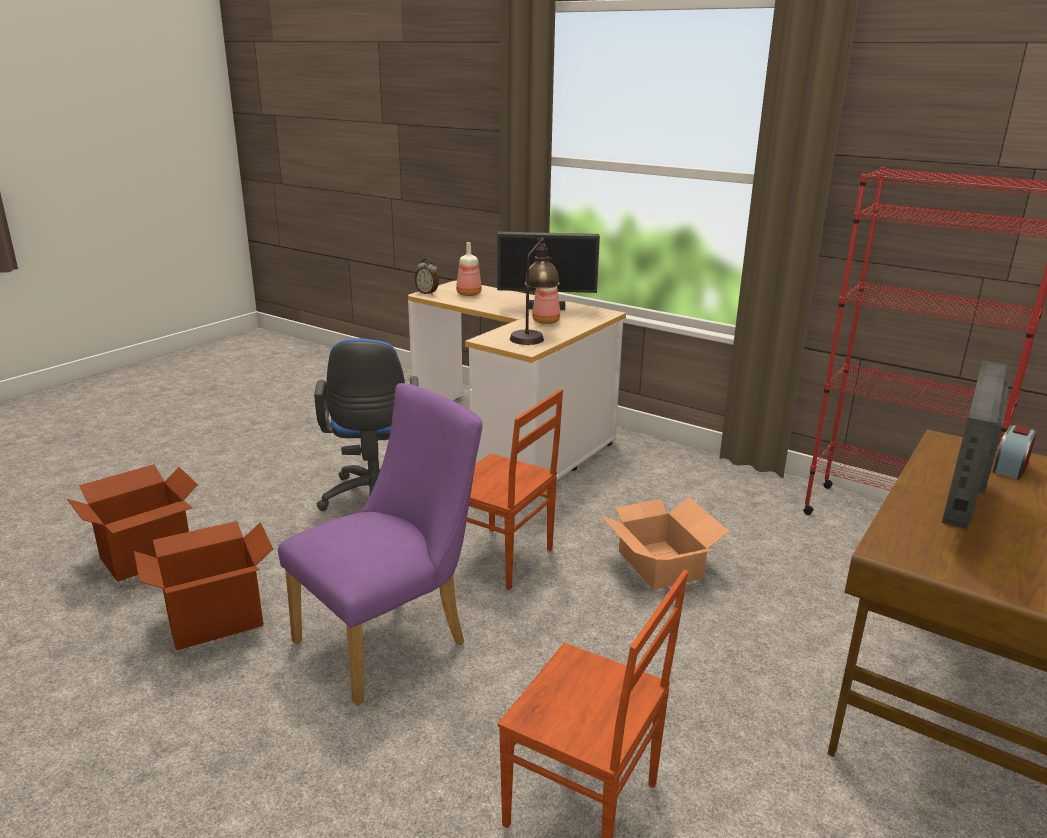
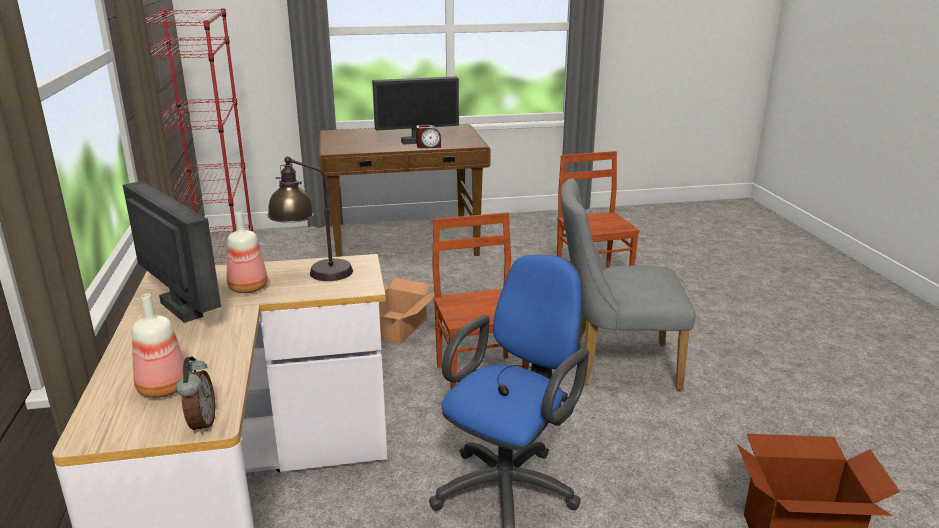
camera: 135 degrees left, 0 degrees up
cardboard box [134,521,273,650] -> none
purple chair [278,383,483,706] -> grey chair [561,178,695,391]
alarm clock [993,425,1037,480] -> alarm clock moved to [416,125,441,148]

